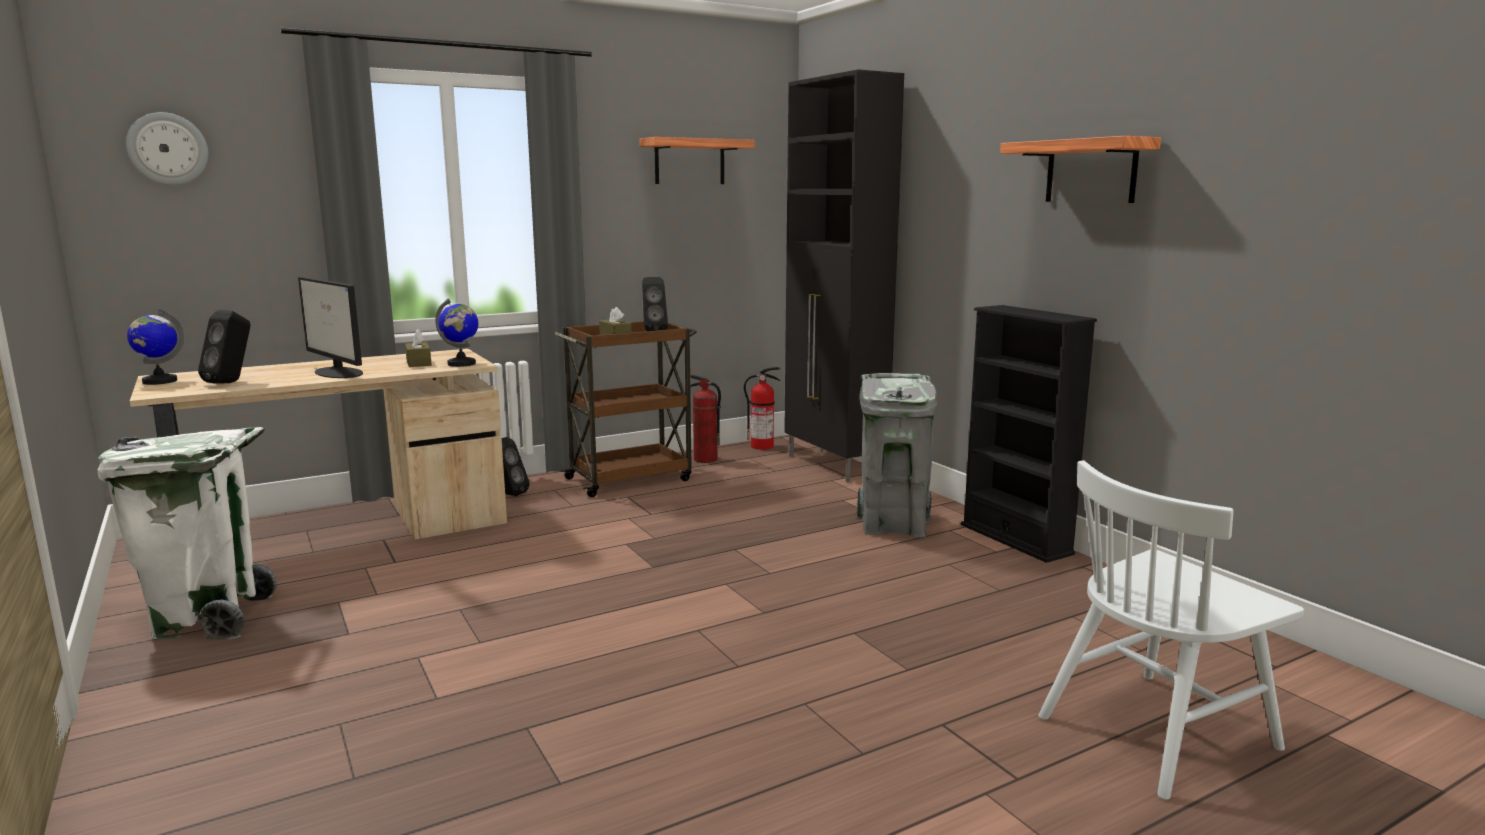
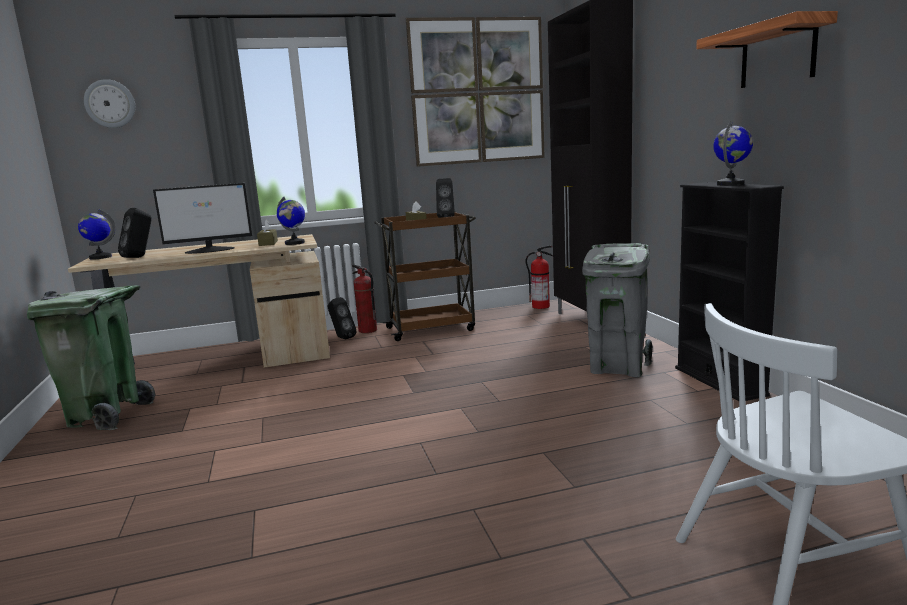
camera: 15 degrees right, 0 degrees up
white trash can [98,427,277,640] -> green trash can [27,285,156,430]
monitor [298,277,363,378] -> monitor turned 75 degrees counterclockwise [153,183,252,254]
shelf [639,137,755,184] -> picture [406,17,545,167]
fire extinguisher [690,375,721,463] -> fire extinguisher moved to [352,265,377,333]
none -> globe [713,121,753,186]

